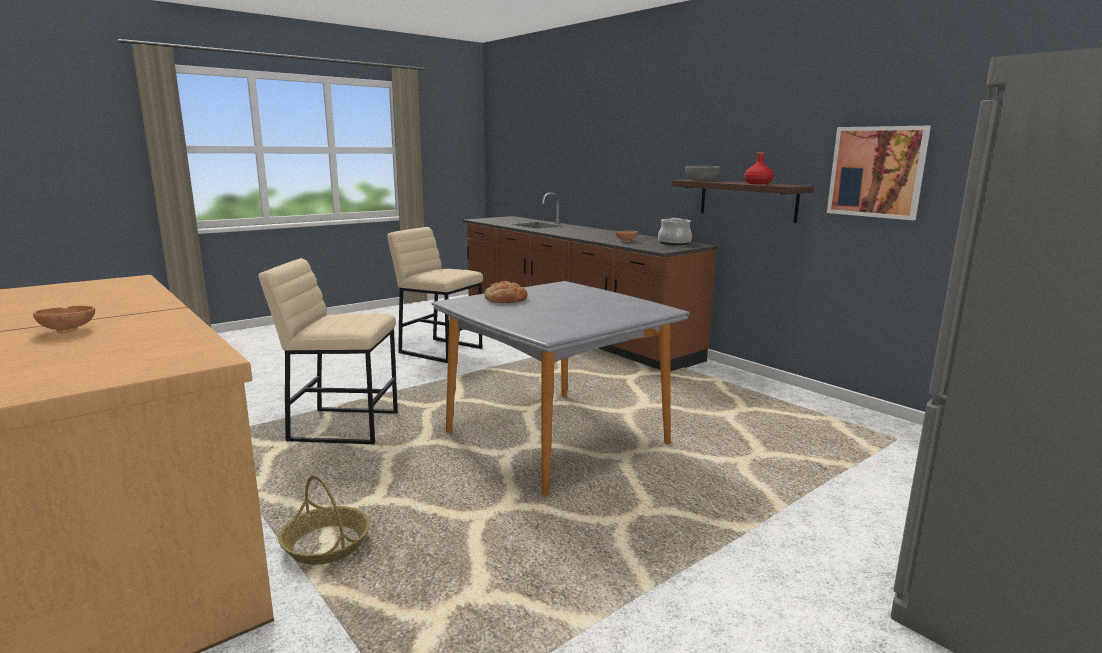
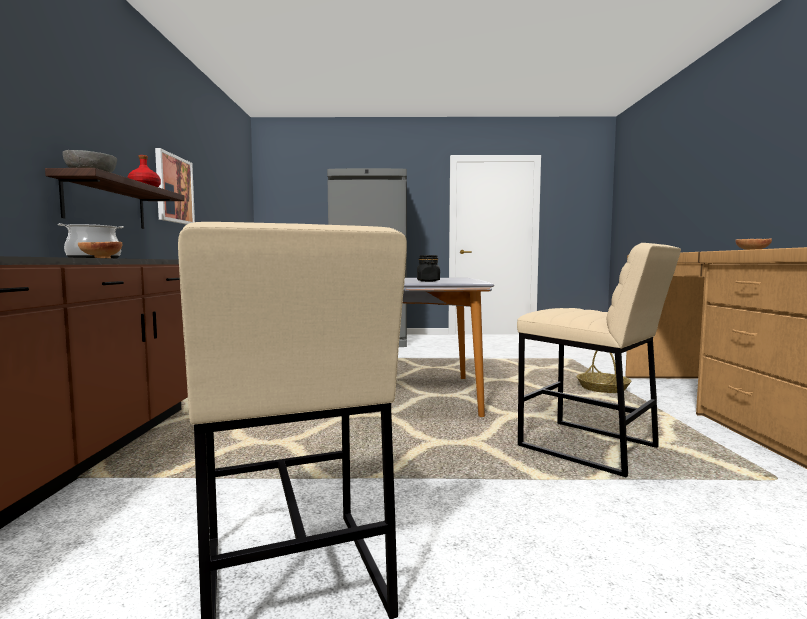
camera: 140 degrees left, 10 degrees down
bread [484,281,527,303] -> black jar [417,255,440,282]

